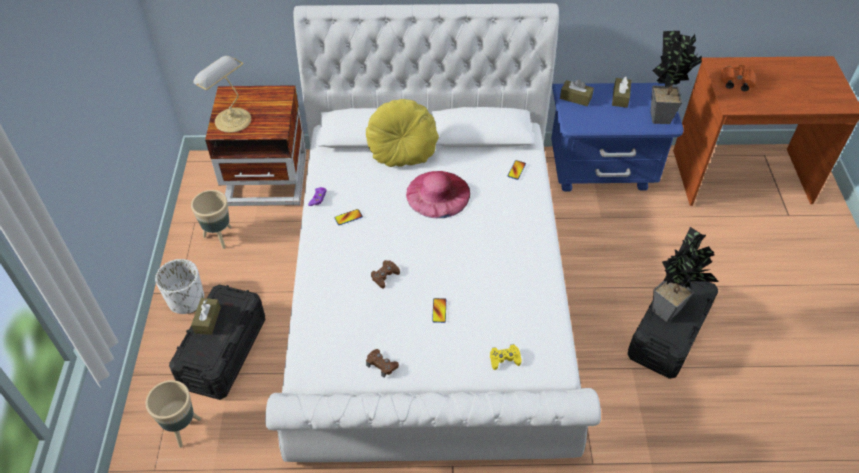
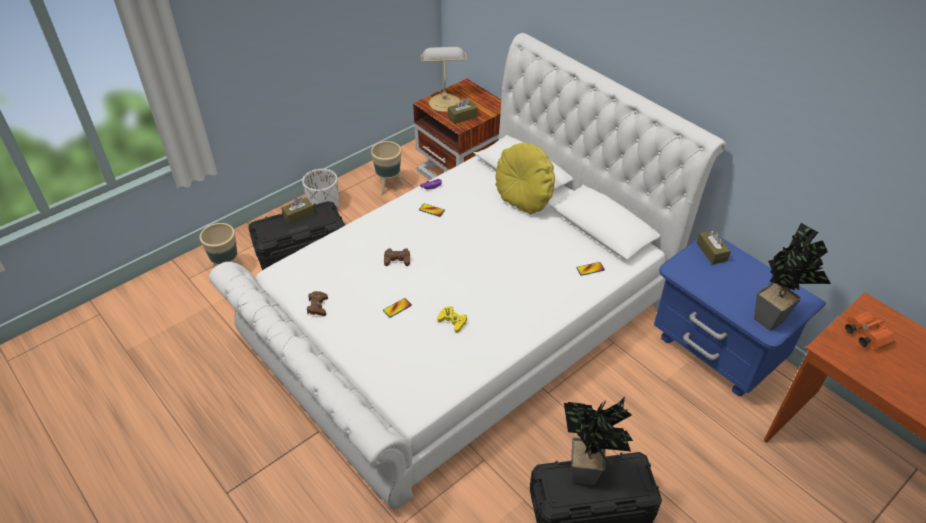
camera: 50 degrees right, 5 degrees down
pink hat [406,171,470,218] -> none
yellow game controller [490,344,522,370] -> yellow game controller moved to [437,306,467,333]
brown tissue box [612,76,631,108] -> brown tissue box moved to [448,98,478,124]

